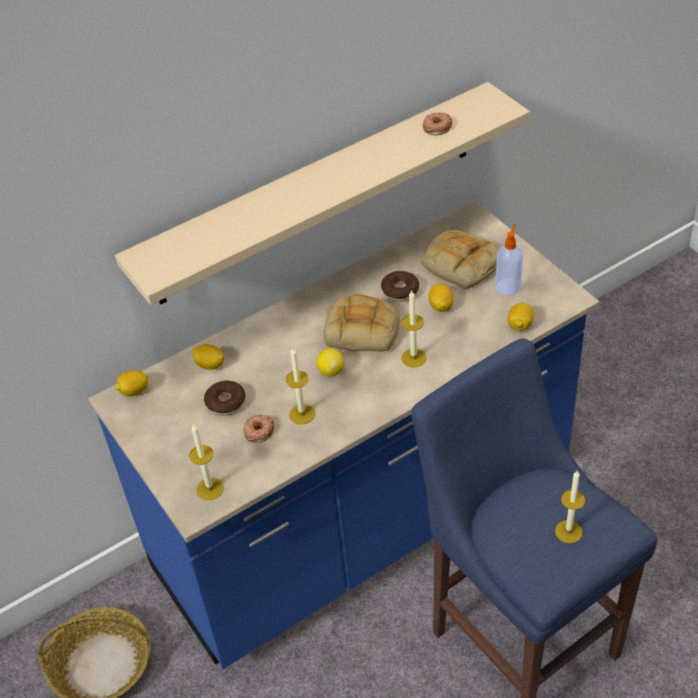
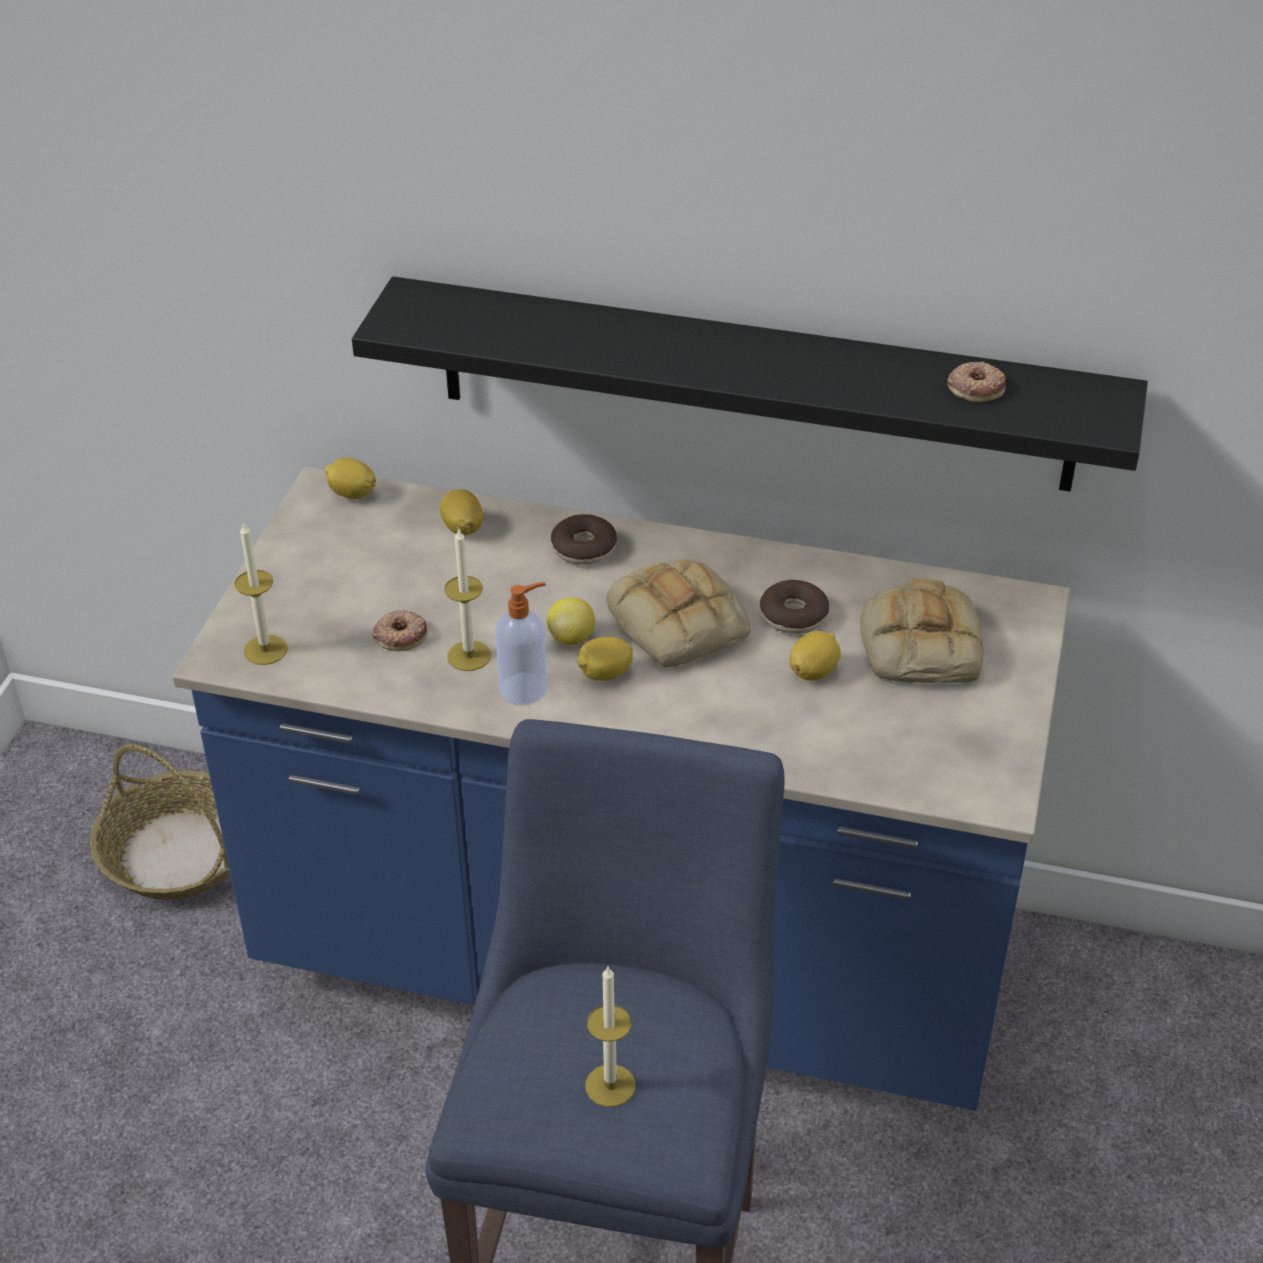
camera: 45 degrees right, 5 degrees down
beige shelf [115,82,530,305] -> black shelf [352,277,1148,492]
donut [204,381,246,416] -> donut moved to [551,514,617,565]
candle [401,291,426,368] -> none
soap dispenser [495,224,523,296] -> soap dispenser moved to [495,582,547,705]
lemon [508,303,534,331] -> lemon moved to [577,636,633,681]

